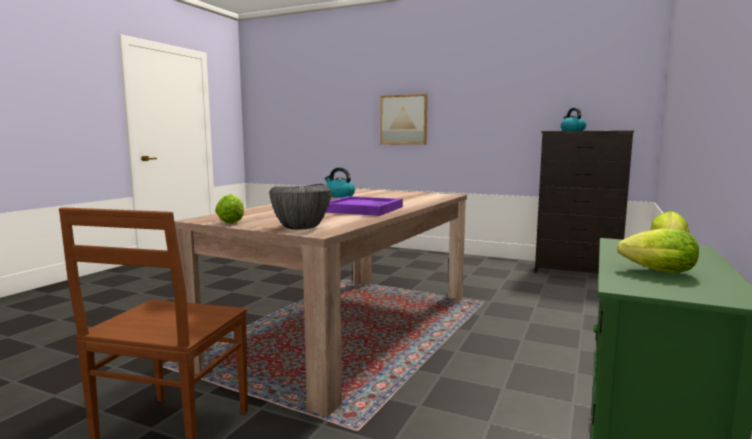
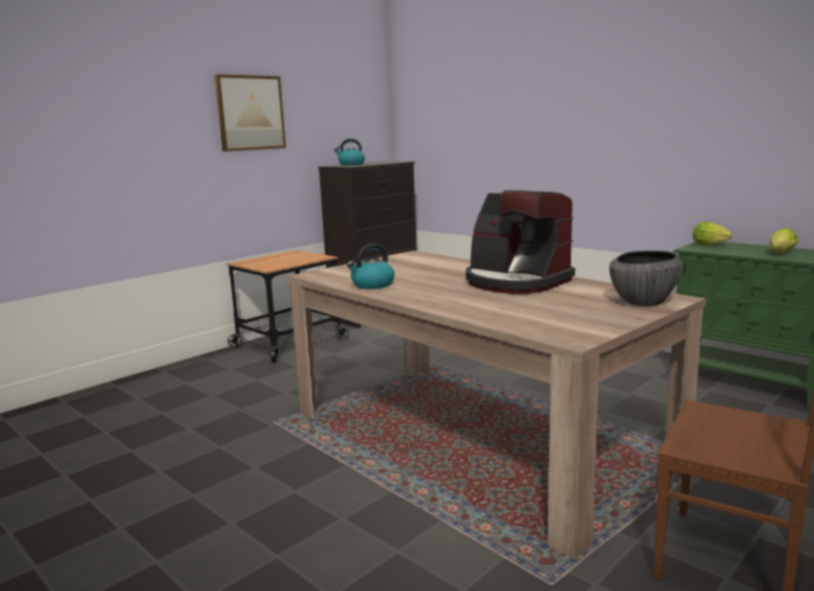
camera: 70 degrees left, 5 degrees up
lettuce [215,194,244,224] -> none
purple tray [326,196,403,216] -> coffee machine [466,190,575,294]
picture [380,94,427,145] -> picture moved to [214,74,286,152]
none -> cart [226,250,349,363]

